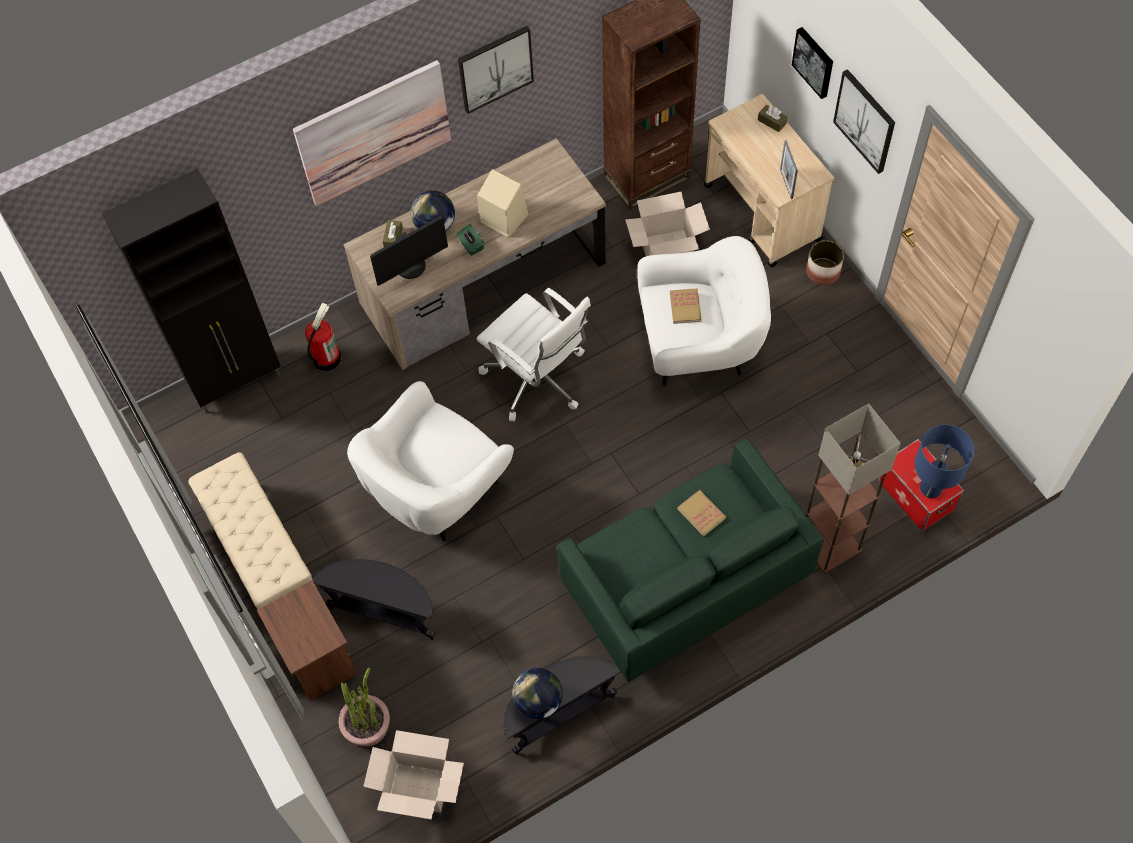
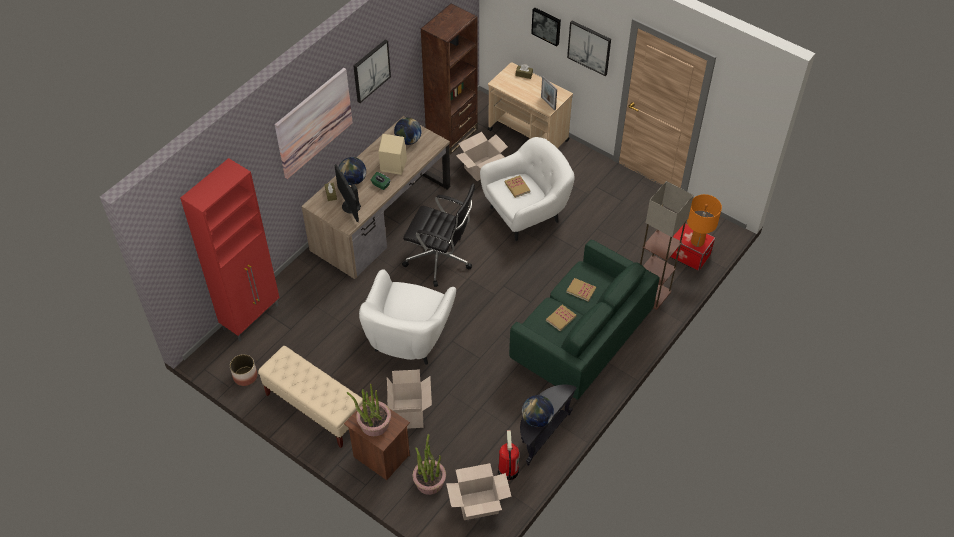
camera: 25 degrees left, 10 degrees down
black cabinet [102,168,281,414] -> red cabinet [180,158,280,341]
fire extinguisher [305,303,342,371] -> fire extinguisher moved to [498,430,519,480]
black side table [313,559,435,640] -> cardboard box [387,369,432,429]
monitor [370,216,448,285] -> monitor turned 120 degrees clockwise [334,164,361,222]
white office chair [477,288,591,421] -> black office chair [402,184,475,287]
planter [806,240,844,285] -> planter moved to [230,354,257,386]
blue table lamp [914,425,974,498] -> orange table lamp [687,194,722,247]
none -> potted plant [347,384,391,437]
none -> globe [394,117,422,145]
none -> book [546,305,576,331]

